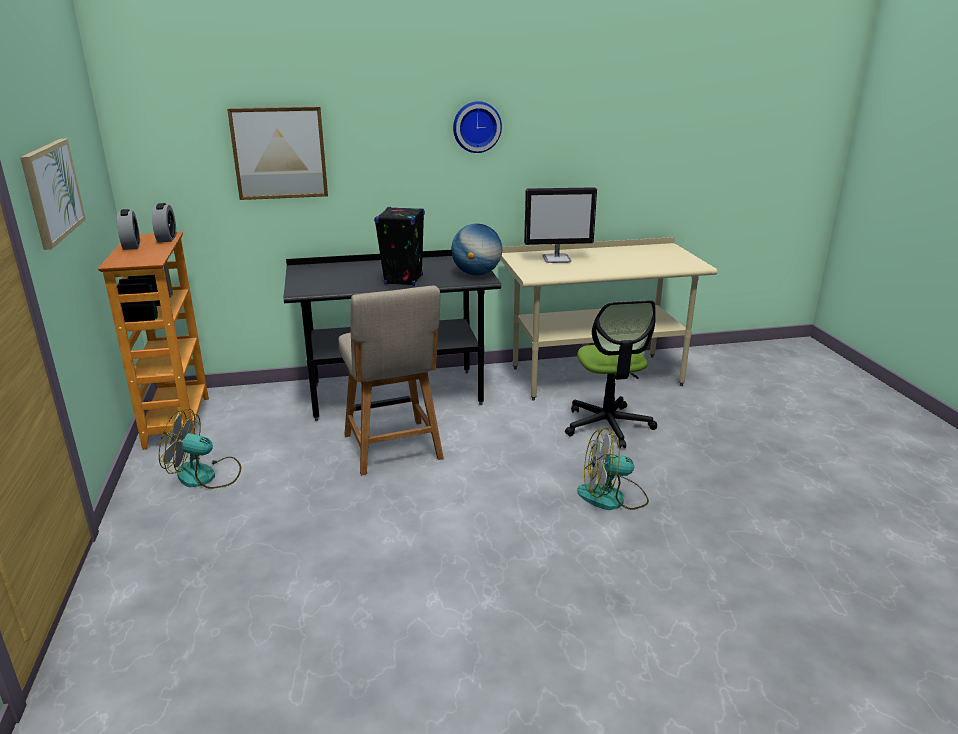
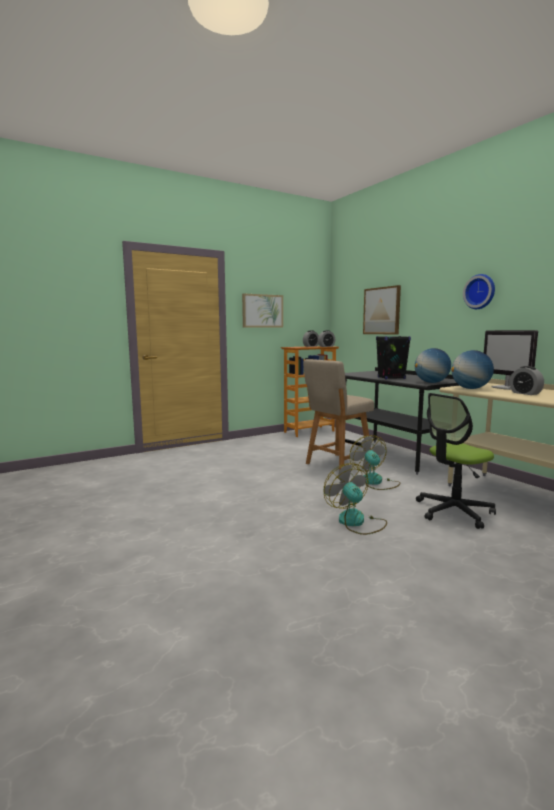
camera: 70 degrees right, 15 degrees down
fan [159,409,241,489] -> fan moved to [349,435,400,490]
none -> globe [451,350,494,389]
none -> alarm clock [510,366,544,395]

